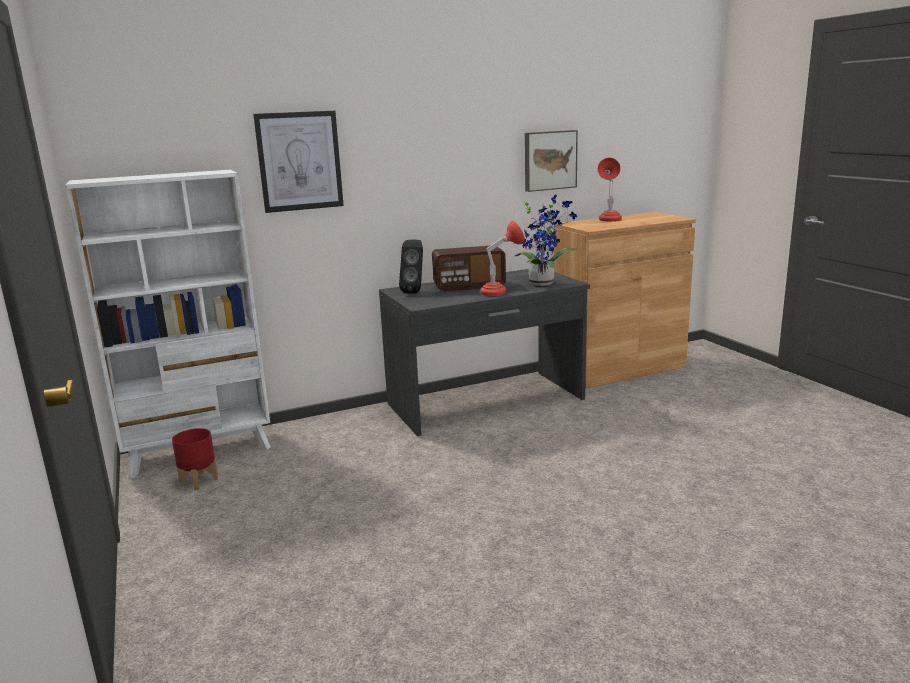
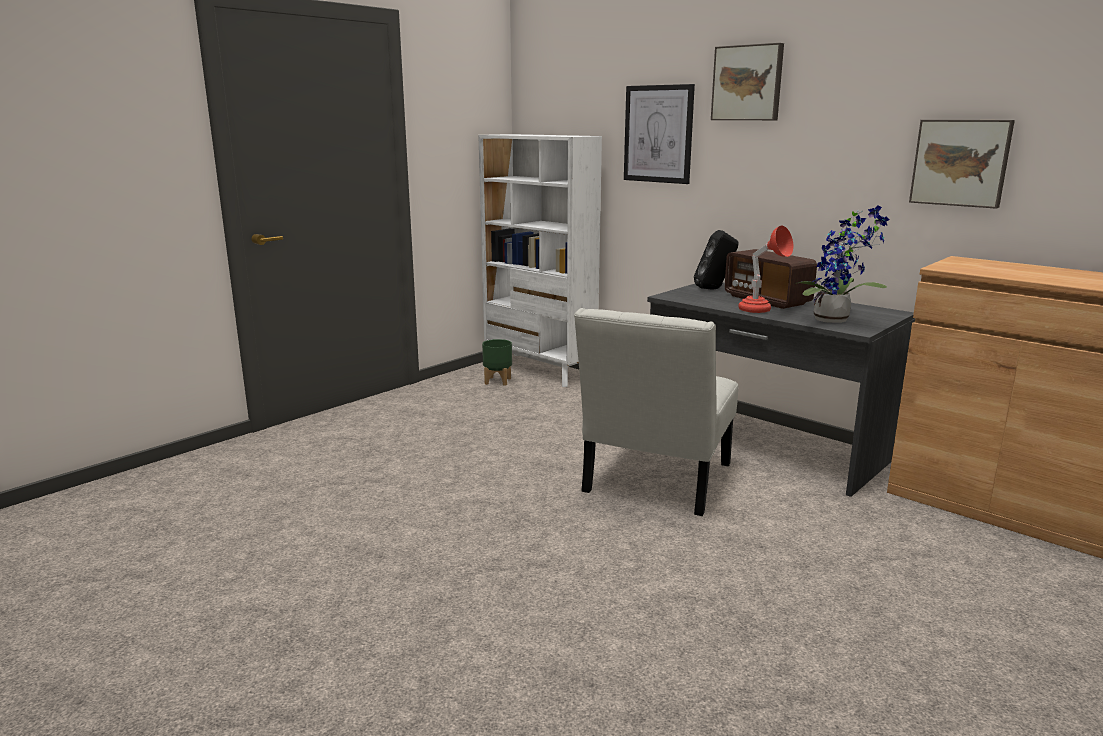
camera: 65 degrees right, 0 degrees up
red planter [172,428,218,490] -> green planter [482,339,512,386]
red table lamp [598,158,622,221] -> none
none -> white chair [574,308,738,516]
none -> picture [711,43,784,120]

